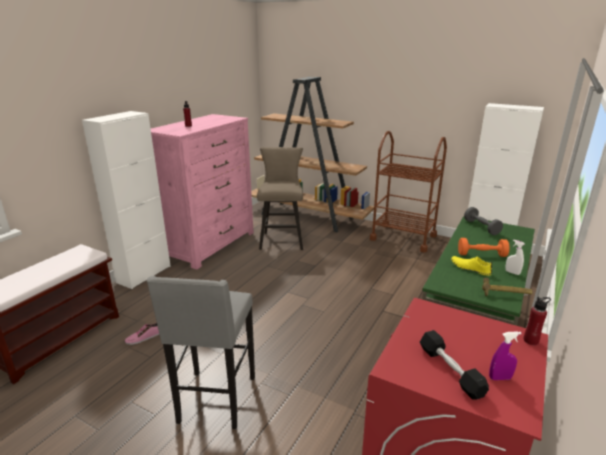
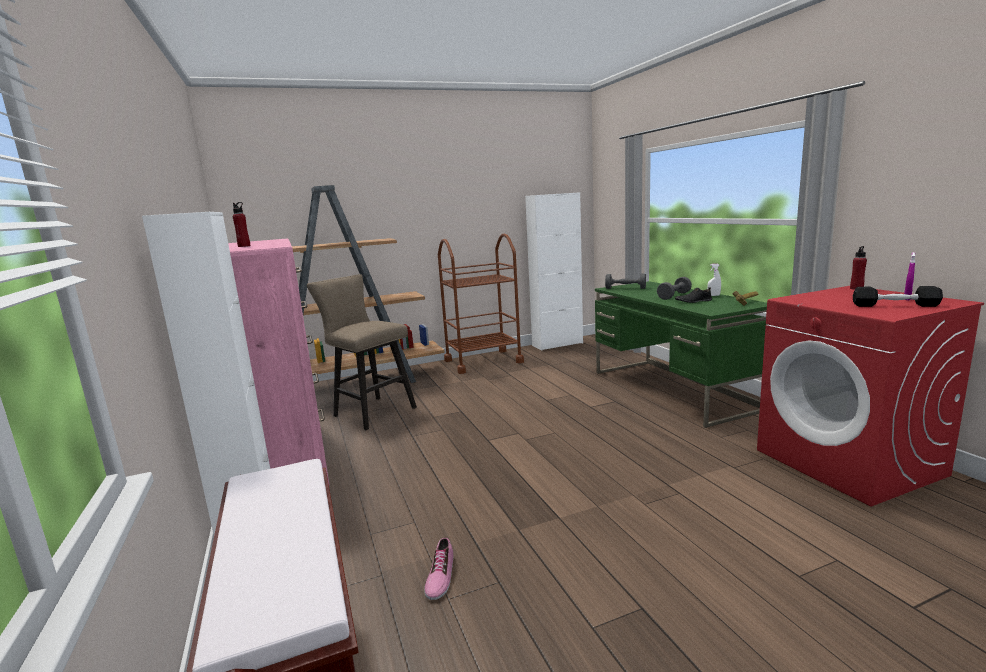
camera: 50 degrees left, 10 degrees down
grey stool [147,276,255,429] -> none
yellow shoe [451,256,492,276] -> black shoe [675,287,712,303]
orange dumbbell [458,238,509,257] -> grey dumbbell [657,277,692,300]

